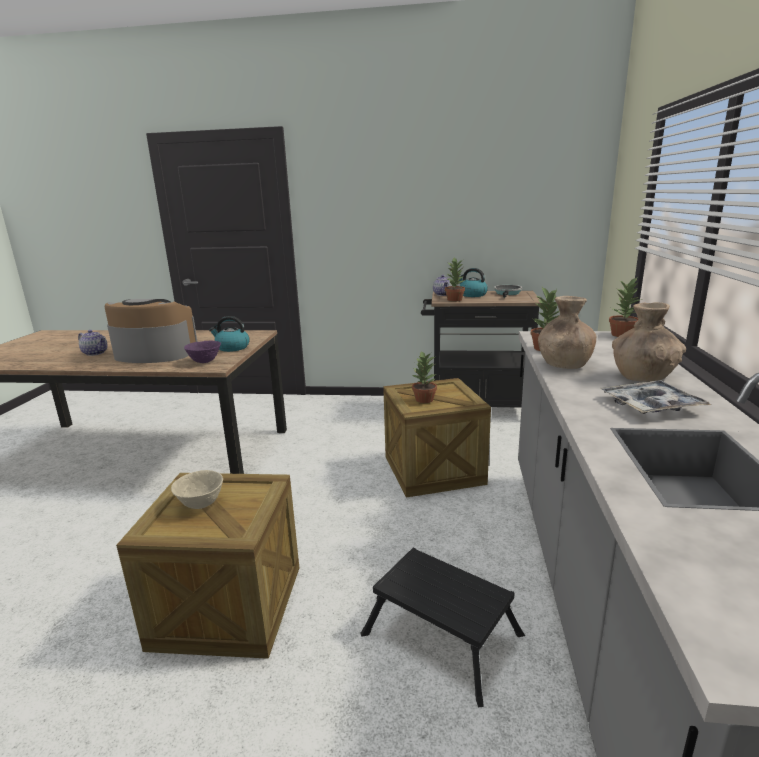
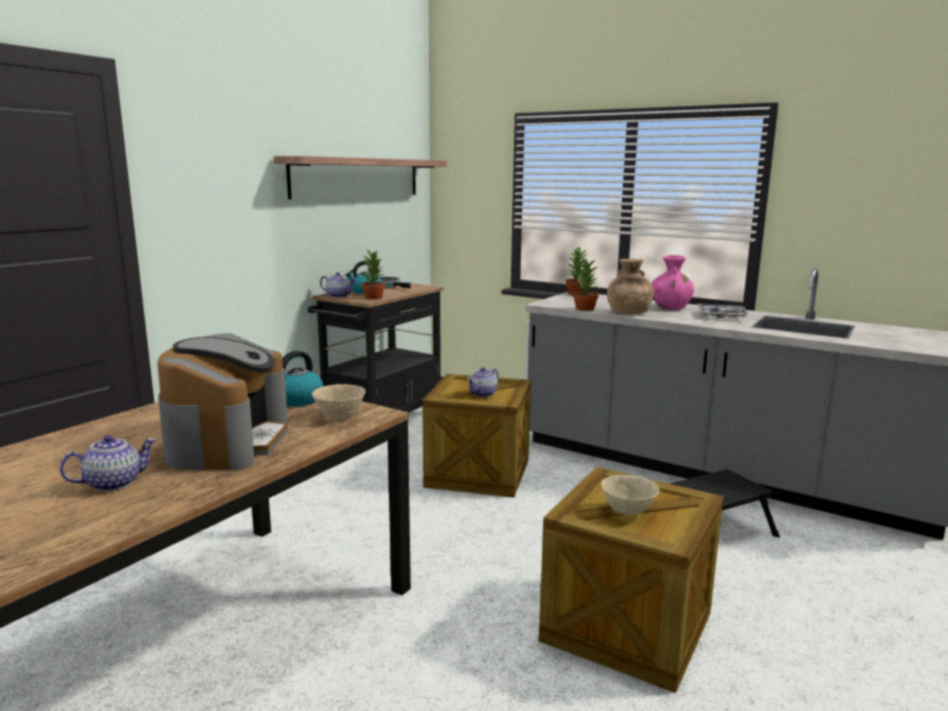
camera: 65 degrees left, 5 degrees down
coffee machine [105,299,197,363] -> coffee machine turned 150 degrees clockwise [157,333,288,471]
purple bowl [184,340,221,363] -> beige bowl [312,384,366,420]
potted plant [412,351,437,403] -> teapot [467,367,499,397]
brown vase [612,302,686,382] -> pink vase [652,255,694,310]
none -> shelf [274,156,447,199]

